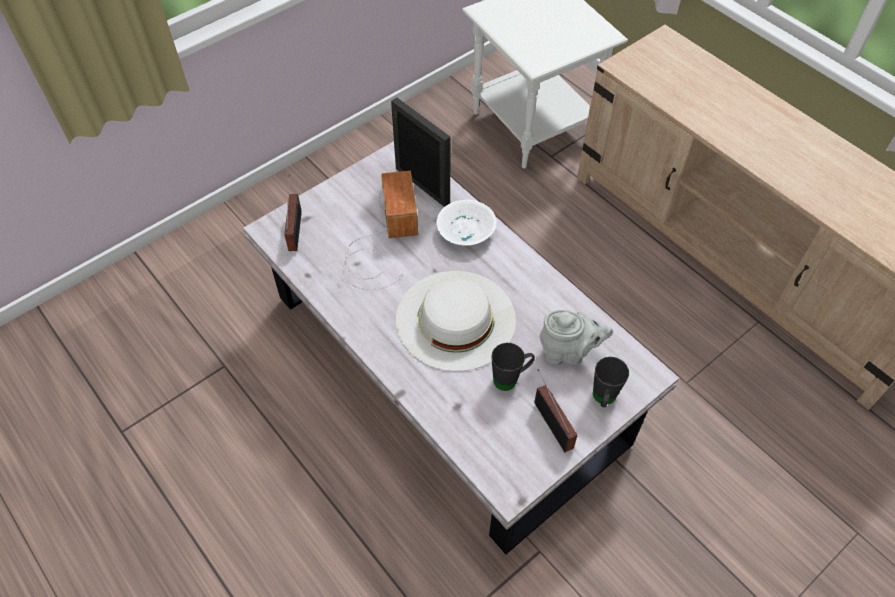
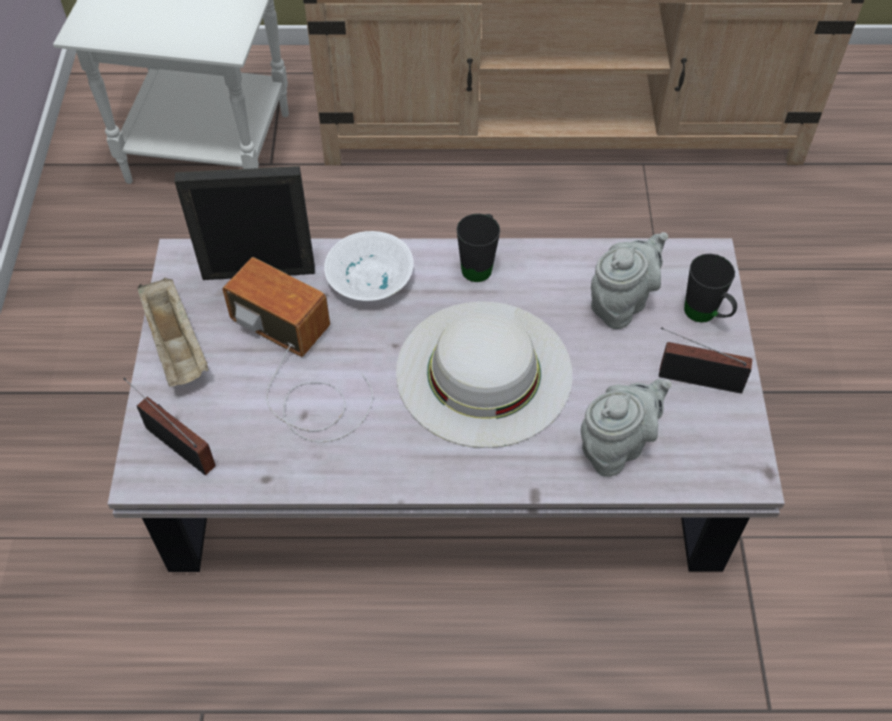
camera: 50 degrees left, 0 degrees up
black mug [491,343,535,391] -> black mug moved to [457,214,500,282]
none -> beige tray [138,278,209,387]
none -> grey teapot [581,379,672,477]

